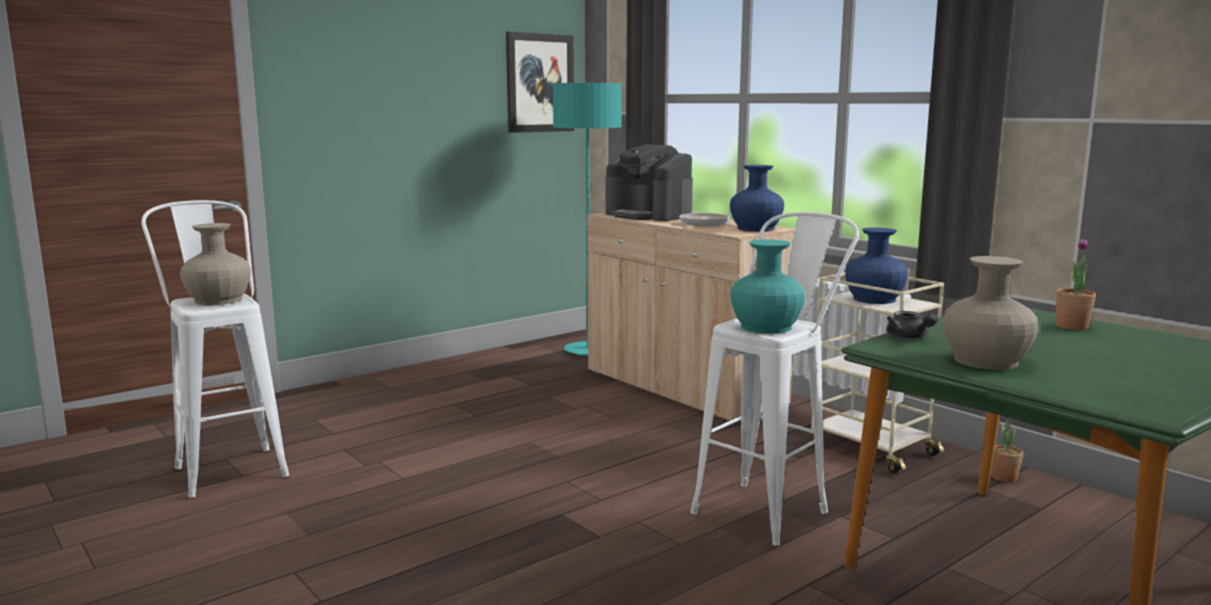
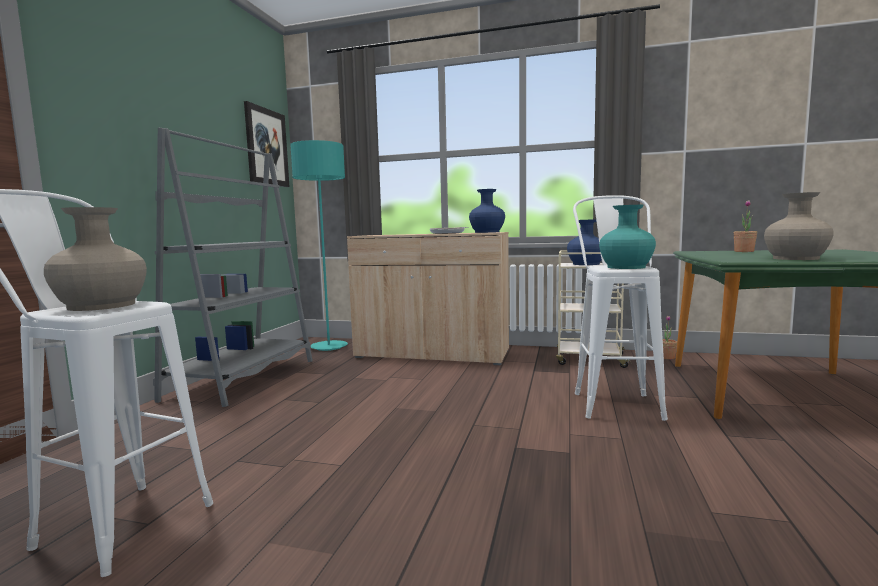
camera: 35 degrees left, 5 degrees down
coffee machine [605,144,693,221] -> none
grey teapot [886,311,937,339] -> none
none -> grey bookcase [153,128,313,407]

